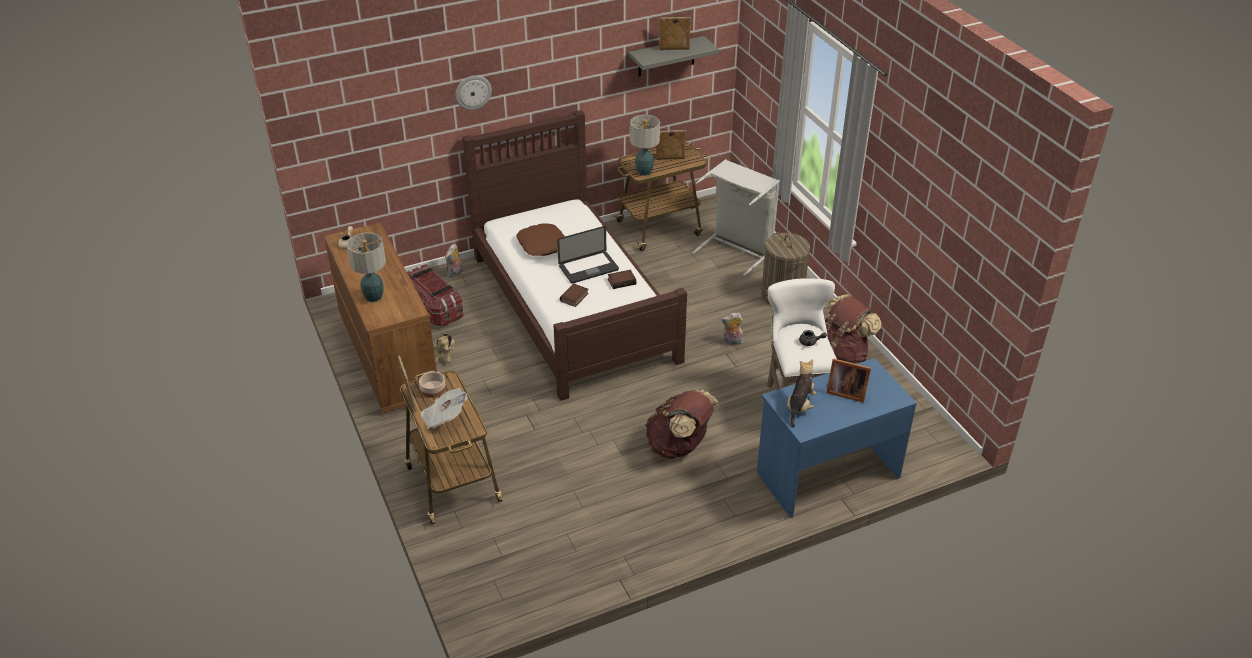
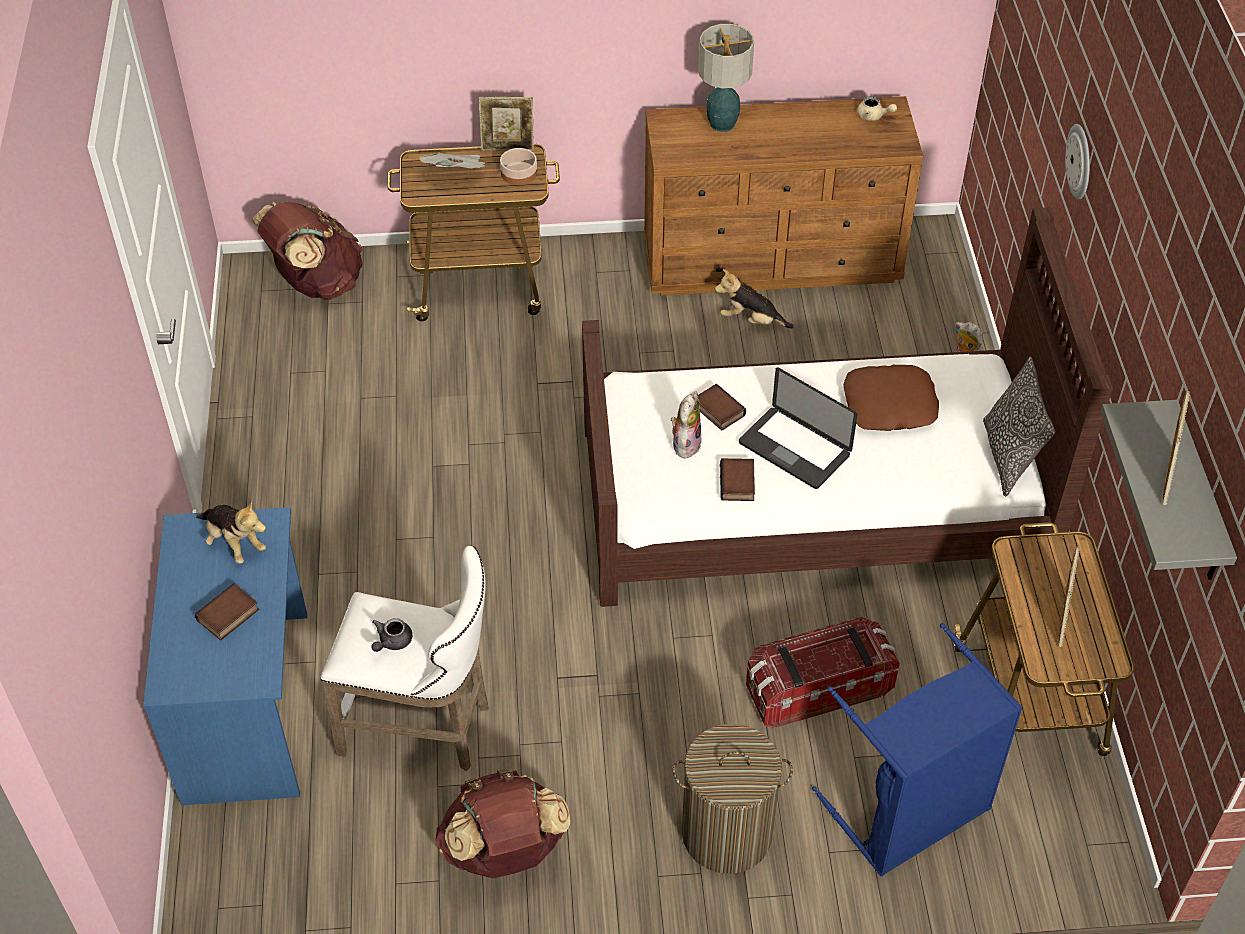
camera: 110 degrees right, 10 degrees up
storage box [407,264,464,326] -> storage box moved to [746,617,900,729]
laptop [557,226,619,283] -> laptop turned 45 degrees counterclockwise [739,367,857,489]
table lamp [630,115,660,176] -> none
brown backpack [645,390,719,459] -> brown backpack moved to [251,202,363,300]
grey laundry basket [692,159,780,276] -> blue laundry basket [812,623,1023,877]
plush toy [721,313,743,345] -> plush toy moved to [671,392,701,458]
picture frame [826,358,871,403] -> book [195,583,259,640]
none -> pillow [983,357,1055,496]

